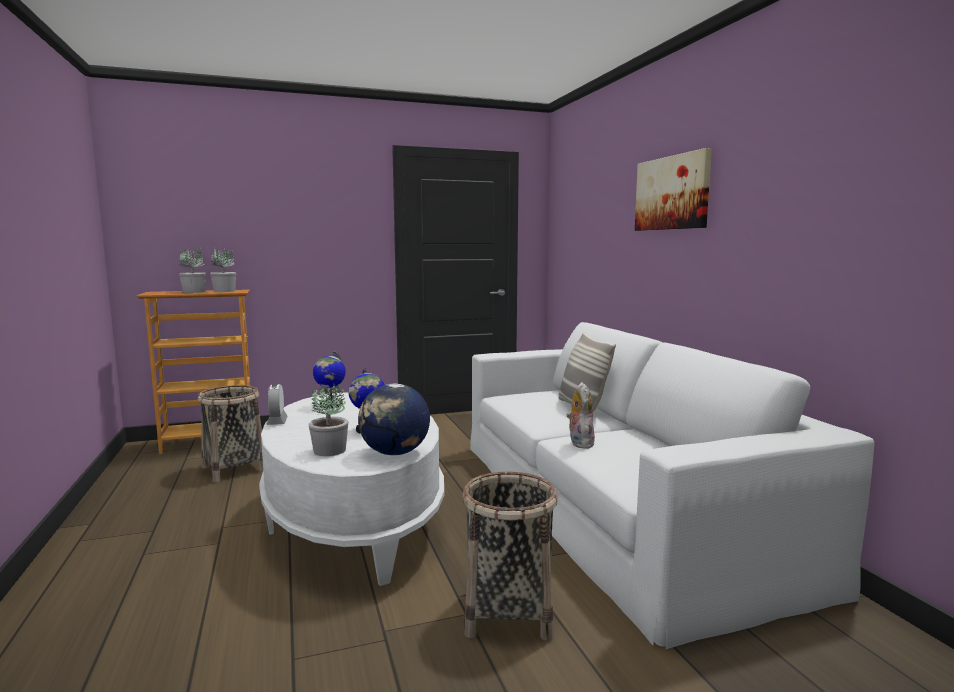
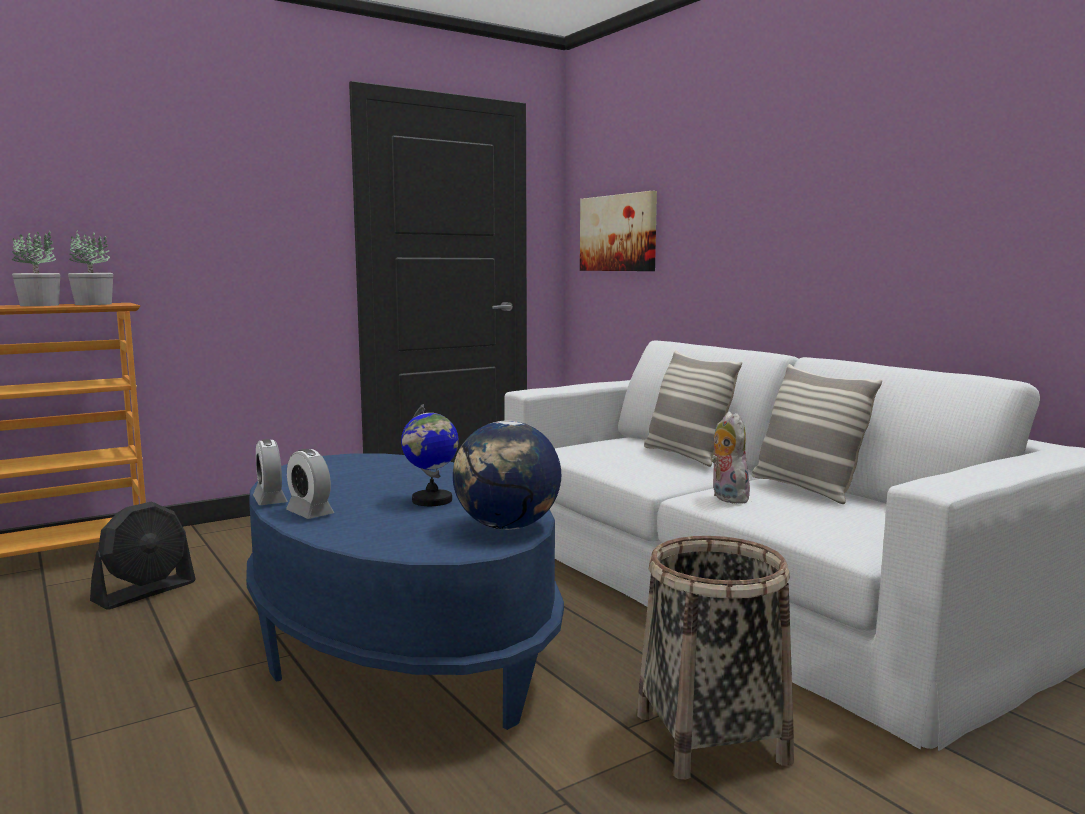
camera: 15 degrees left, 0 degrees up
basket [198,385,263,482] -> black fan [90,501,196,610]
white coffee table [259,392,444,586] -> blue coffee table [246,453,564,730]
potted plant [308,383,348,456] -> none
globe [313,351,346,408] -> none
picture [635,148,712,231] -> picture moved to [580,191,657,271]
none -> alarm clock [286,449,334,519]
none -> pillow [752,364,882,504]

